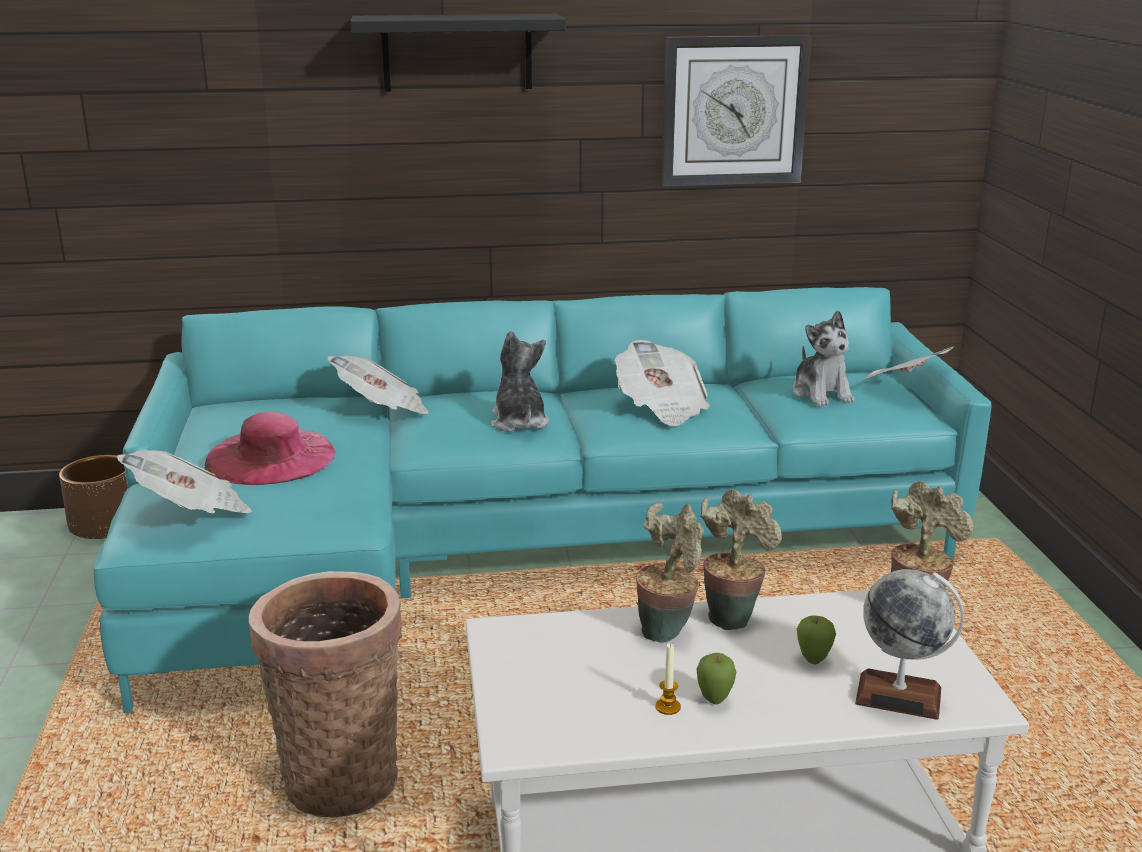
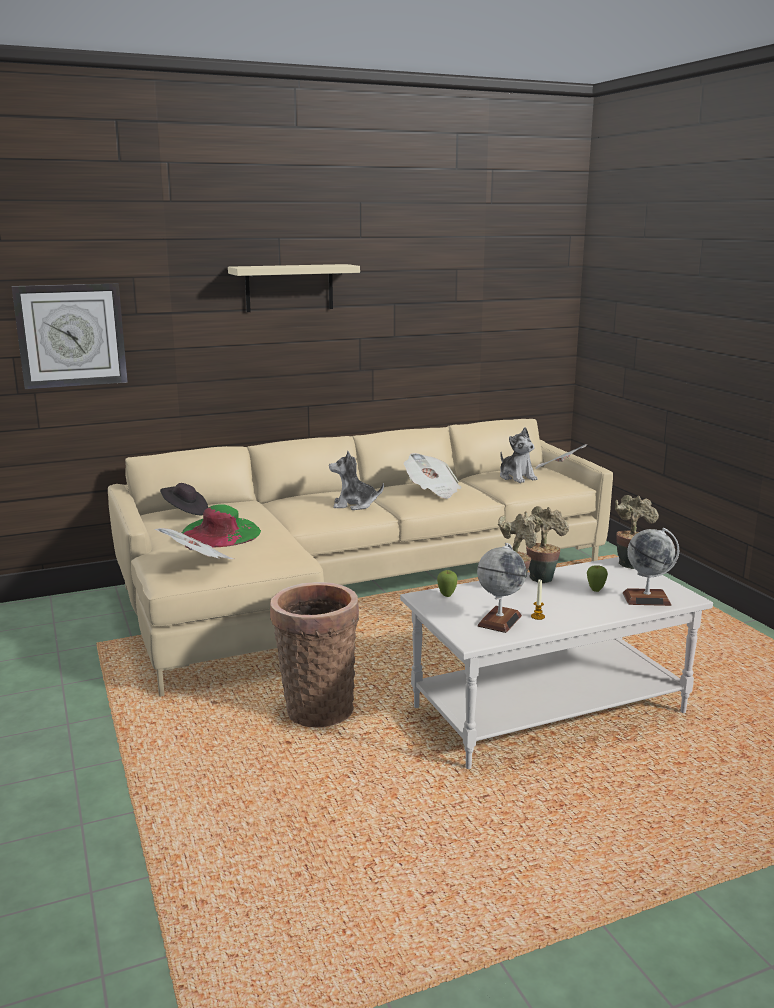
camera: 15 degrees left, 5 degrees down
brown planter [59,455,128,539] -> none
turquoise sofa [94,287,992,713] -> beige sofa [108,419,613,697]
pink hat [204,411,335,485] -> green hat [182,504,261,547]
newspaper [328,356,429,414] -> none
black shelf [350,14,566,92] -> beige shelf [228,264,360,312]
plush toy [490,331,549,432] -> plush toy turned 60 degrees counterclockwise [329,451,384,510]
wall clock [661,35,812,187] -> wall clock moved to [11,283,128,389]
apple [696,653,736,704] -> apple moved to [437,570,458,597]
none -> black hat [160,483,208,515]
none -> globe [477,543,526,633]

